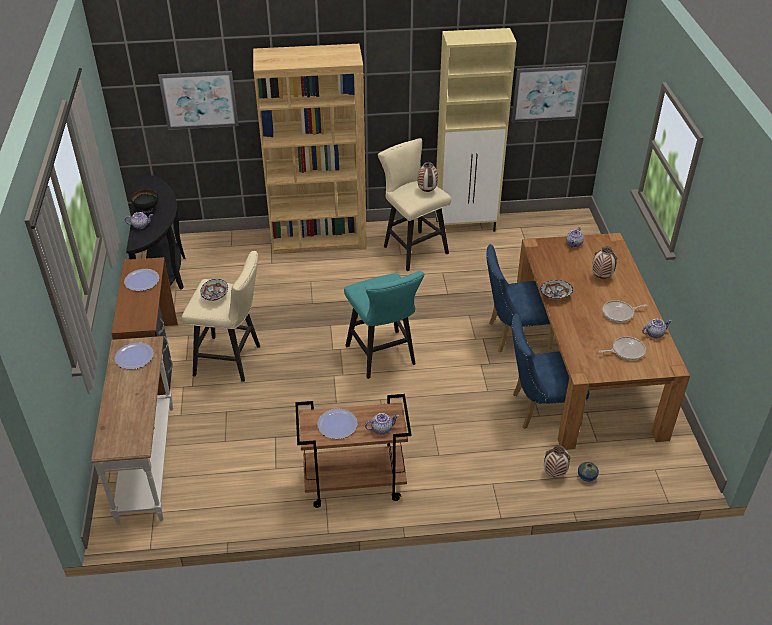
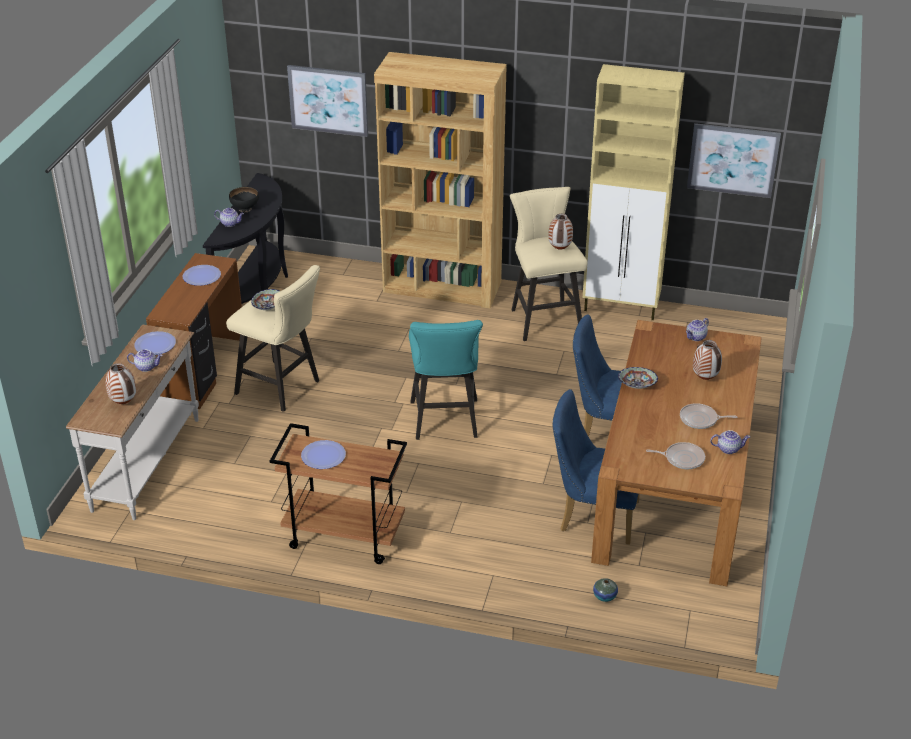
camera: 20 degrees right, 5 degrees down
teapot [365,413,399,434] -> teapot moved to [127,350,163,372]
vase [544,445,570,478] -> vase moved to [105,363,136,404]

